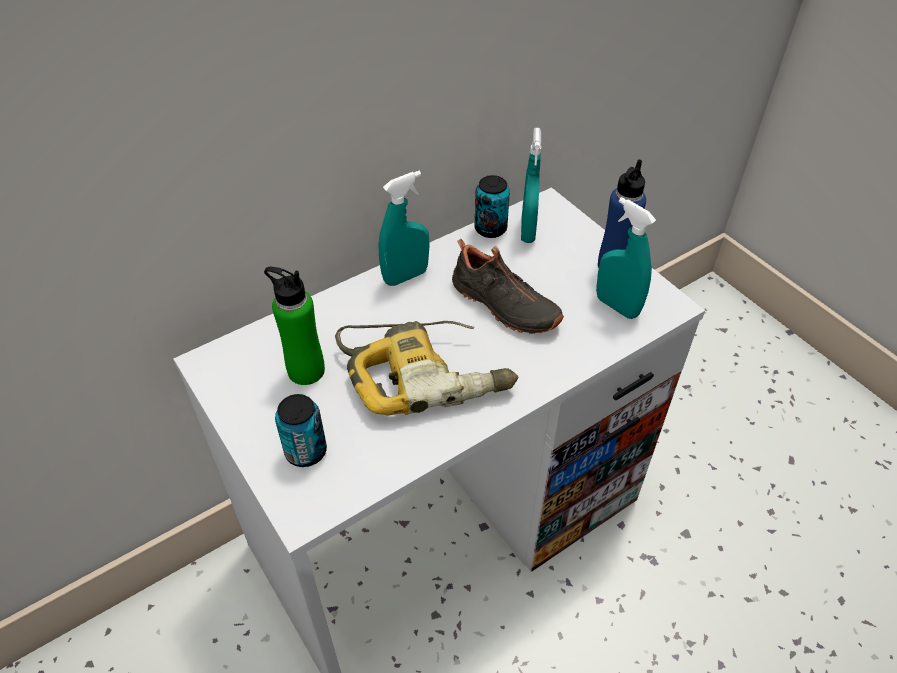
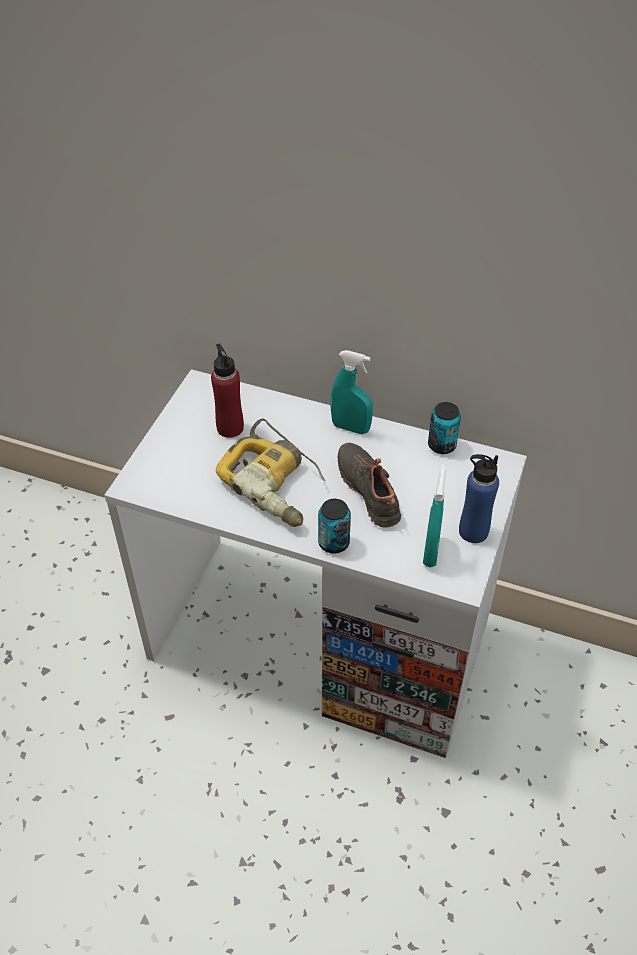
camera: 55 degrees right, 0 degrees up
green bottle [264,267,325,385] -> red bottle [211,344,244,438]
can [275,394,327,467] -> can moved to [318,499,351,554]
black shoe [452,239,564,334] -> black shoe turned 150 degrees clockwise [338,442,401,528]
turquoise spray bottle [521,128,541,243] -> none

